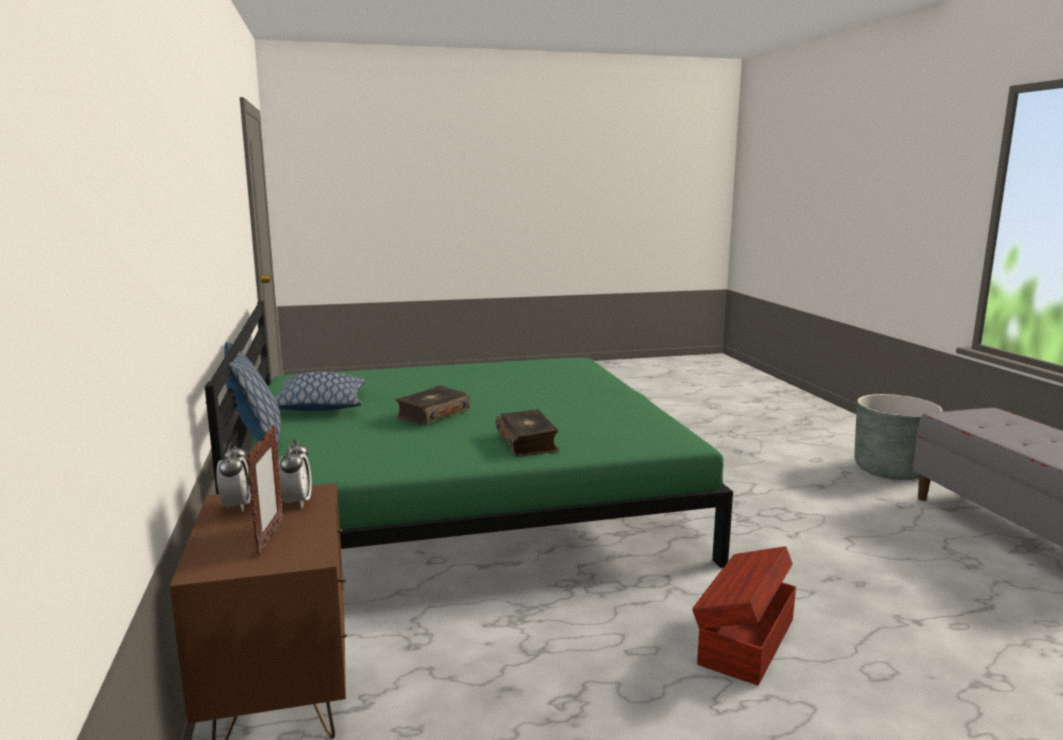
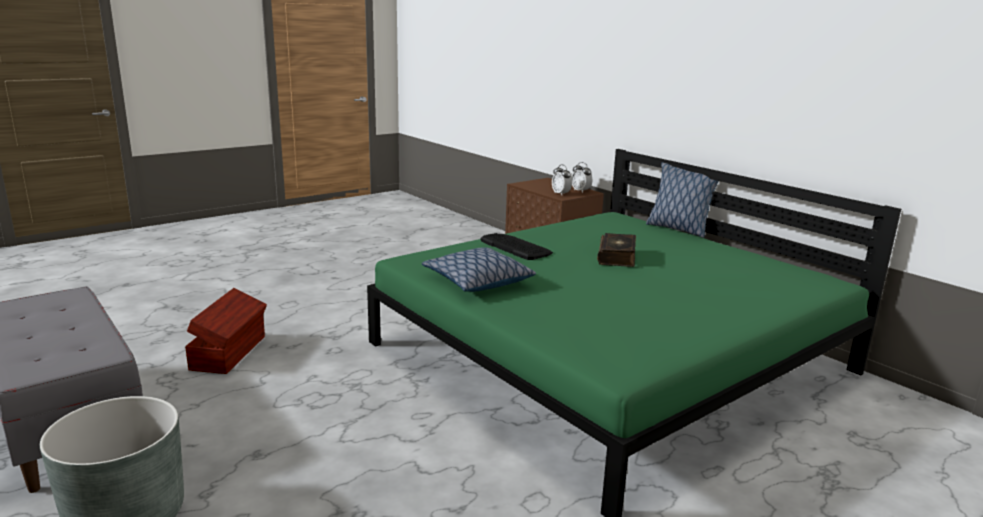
camera: 155 degrees right, 5 degrees up
picture frame [246,425,284,555] -> none
pillow [275,372,365,411] -> pillow moved to [422,247,536,292]
book [496,409,560,457] -> keyboard [480,233,553,260]
brown storage box [692,546,796,685] -> brown storage box moved to [185,288,267,374]

